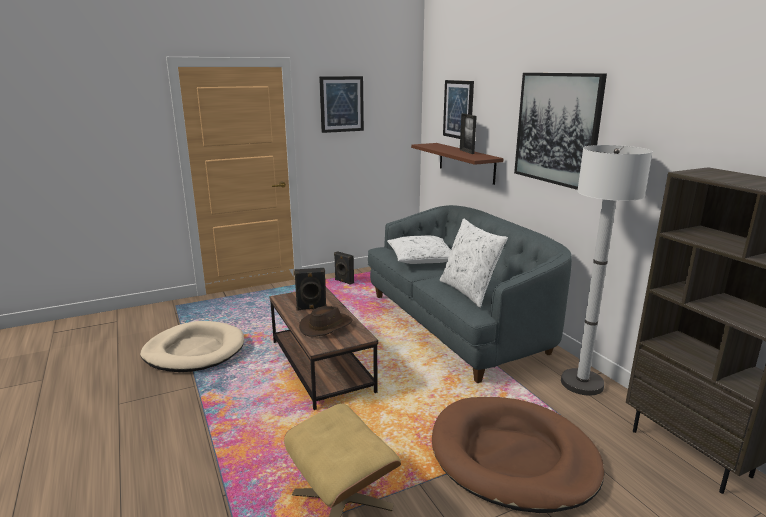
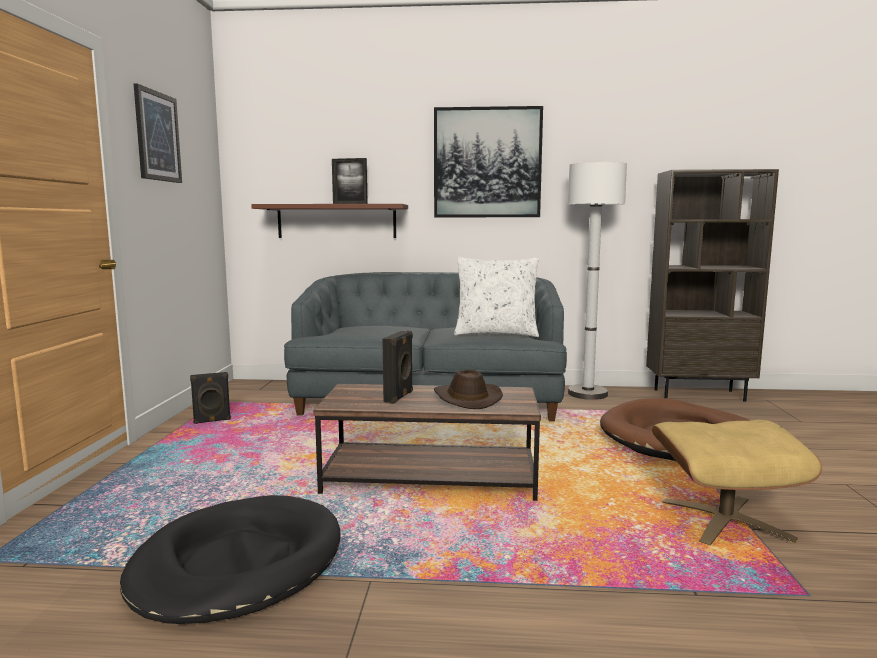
camera: 60 degrees left, 10 degrees down
beige dog bed [140,321,244,372] -> black dog bed [120,495,340,624]
white pillow [387,236,451,264] -> none
picture [443,80,474,139] -> none

